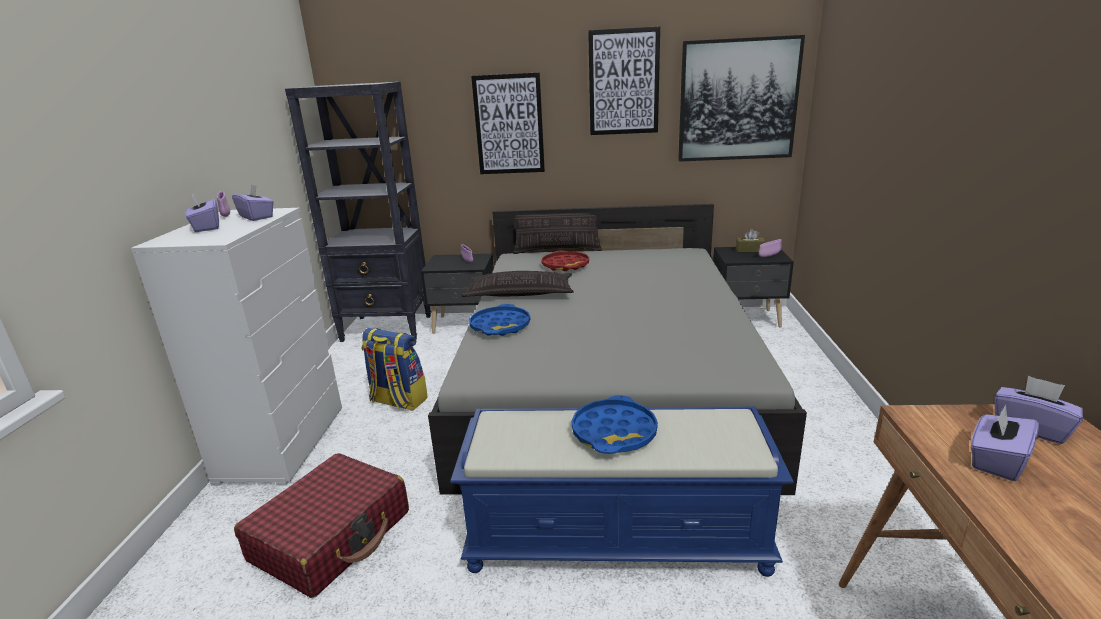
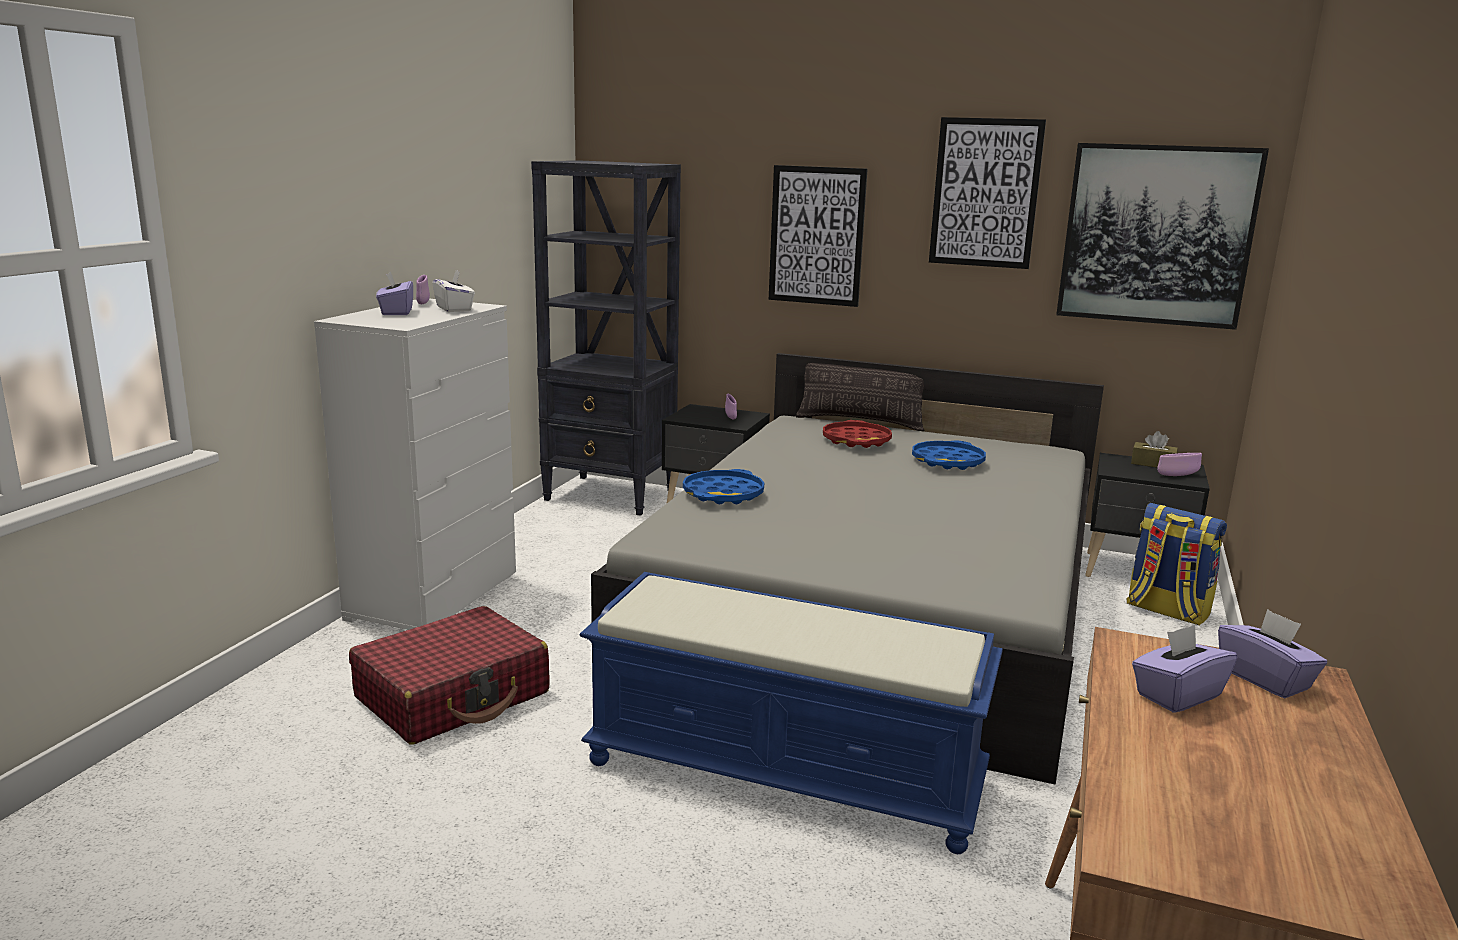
camera: 15 degrees right, 5 degrees down
purple tissue box [232,184,274,221] -> white tissue box [432,270,475,312]
backpack [361,328,428,411] -> backpack moved to [1127,503,1227,626]
pillow [461,271,574,297] -> none
blue tray [572,395,658,454] -> blue tray moved to [912,440,986,470]

